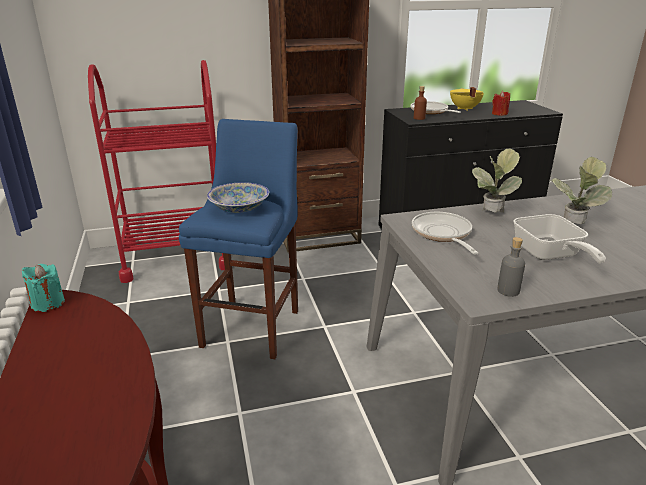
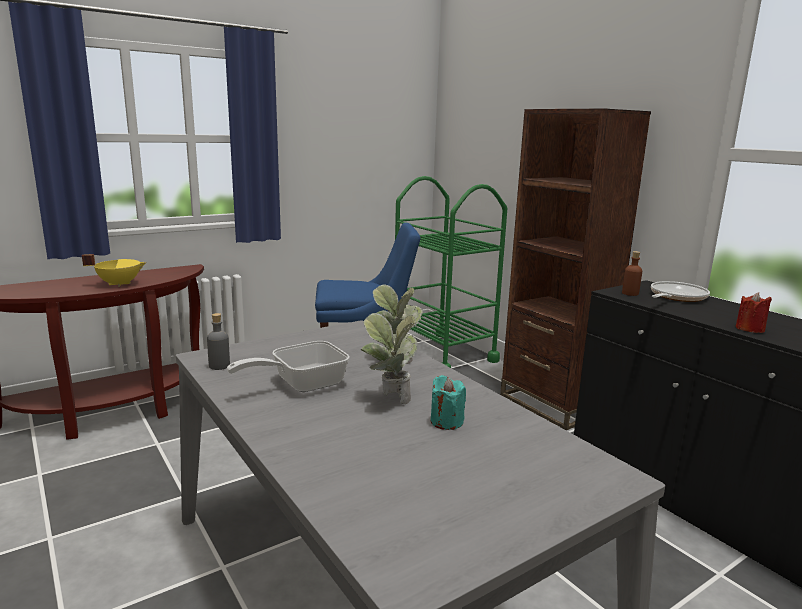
camera: 70 degrees right, 10 degrees down
turquoise candle [22,264,65,312] -> turquoise candle moved to [431,375,466,430]
red cart [88,60,225,283] -> green cart [395,176,507,368]
bowl [207,182,269,213] -> none
frying pan [412,212,478,255] -> none
yellow cooking pot [450,87,484,111] -> yellow cooking pot moved to [82,254,146,287]

